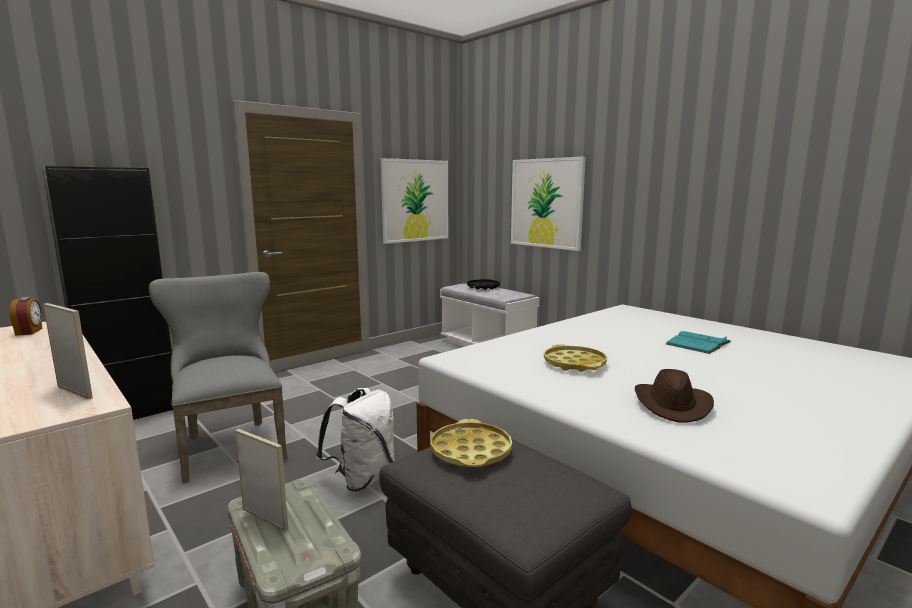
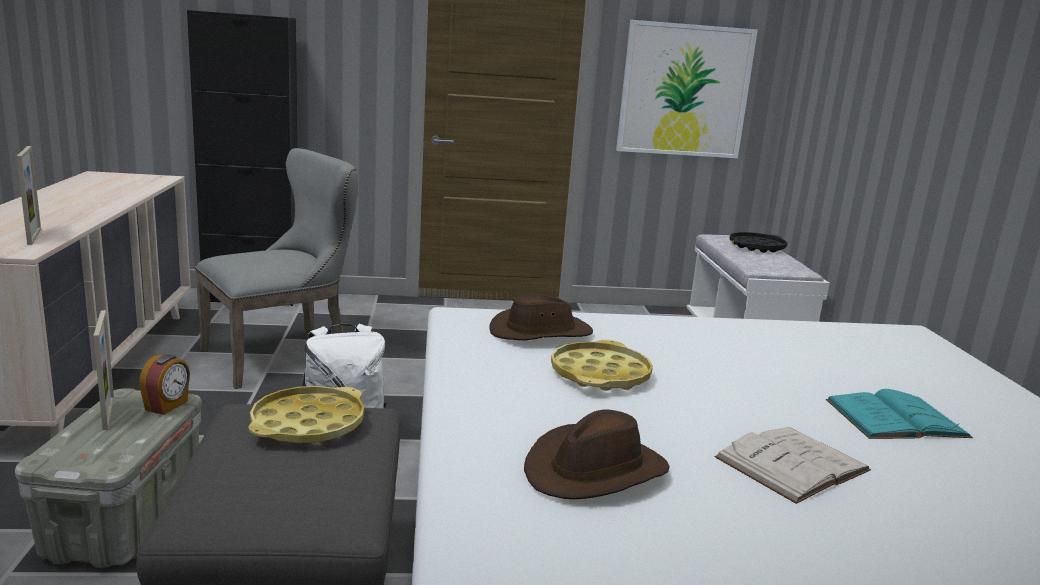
camera: 35 degrees right, 5 degrees up
alarm clock [9,297,42,336] -> alarm clock moved to [139,354,190,415]
grey chair [149,272,287,483] -> grey chair turned 45 degrees clockwise [195,148,358,389]
picture [511,157,586,251] -> none
none -> brown hat [489,293,593,340]
none -> white book [714,427,871,504]

